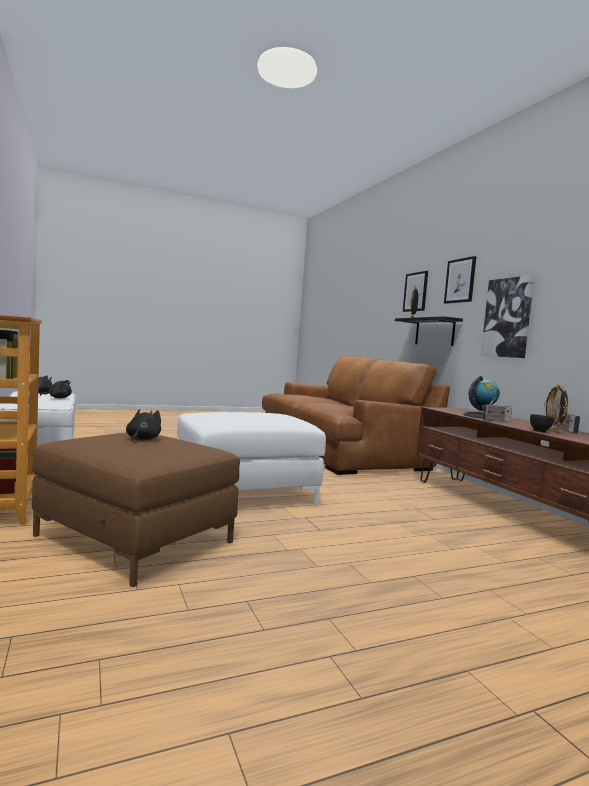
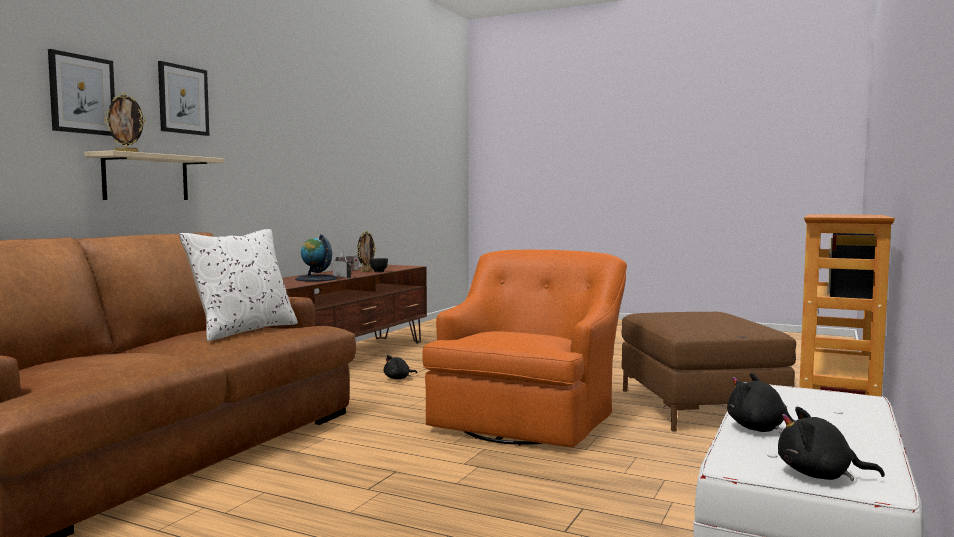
camera: 130 degrees left, 0 degrees up
black plush toy [126,409,161,442] -> black plush toy moved to [384,355,417,379]
white ottoman [177,412,326,505] -> orange armchair [422,250,627,447]
black shelf [395,316,463,346] -> beige shelf [84,150,224,200]
picture [481,275,535,358] -> none
none -> white pillow [179,229,298,341]

